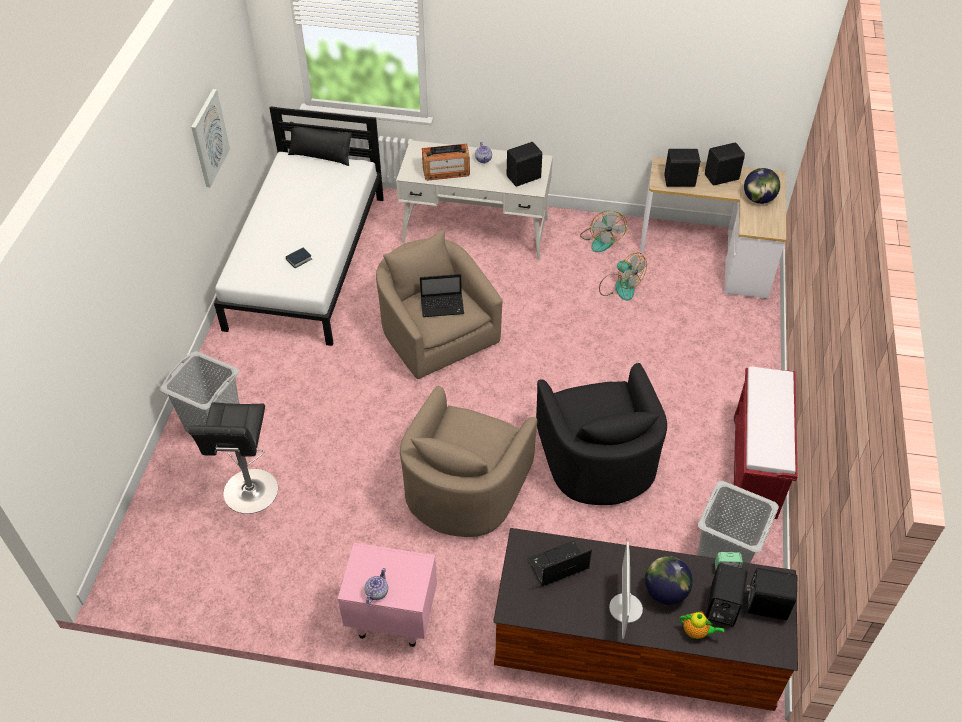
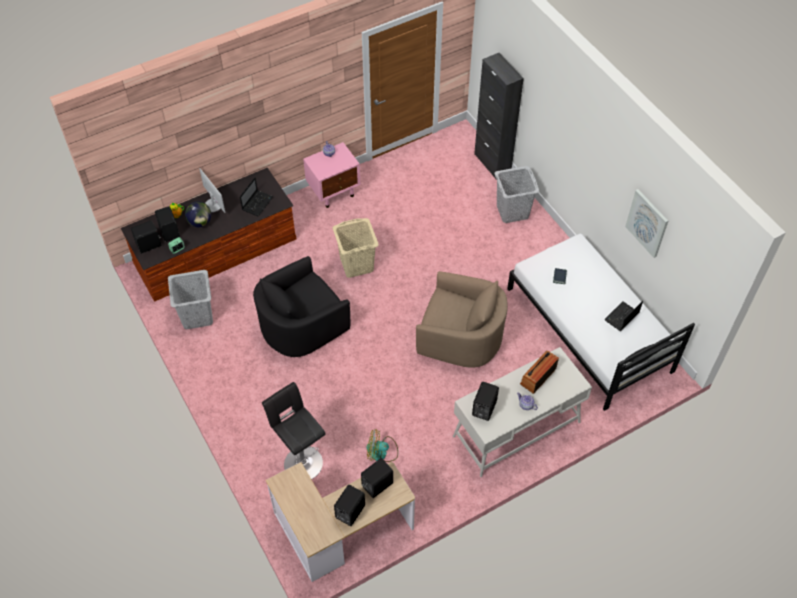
camera: 140 degrees right, 5 degrees up
black stool [188,402,278,514] -> black stool moved to [262,382,326,479]
beige armchair [400,386,537,537] -> beige laundry basket [332,218,379,278]
laptop [420,274,464,317] -> laptop moved to [604,301,643,331]
black armchair [536,363,667,505] -> black armchair turned 75 degrees counterclockwise [253,256,351,357]
fan [580,211,627,252] -> none
red bench [734,366,798,519] -> none
globe [744,168,780,204] -> none
none -> black cabinet [474,53,524,179]

